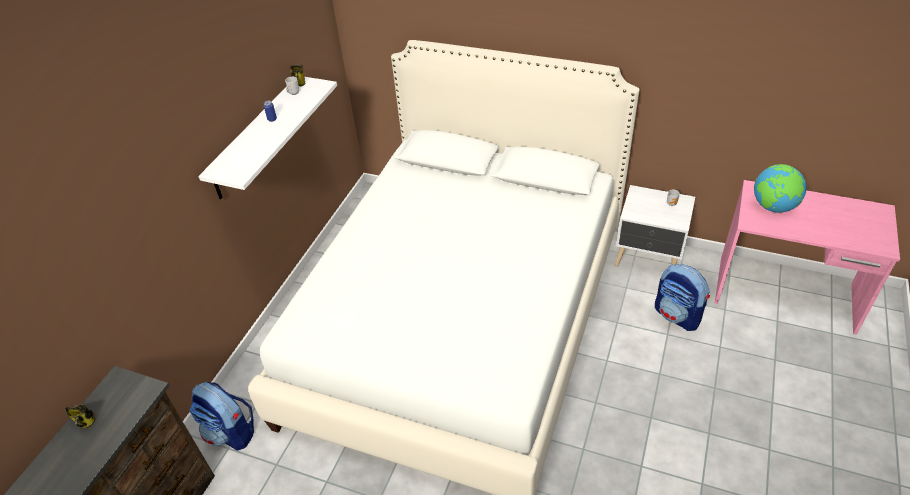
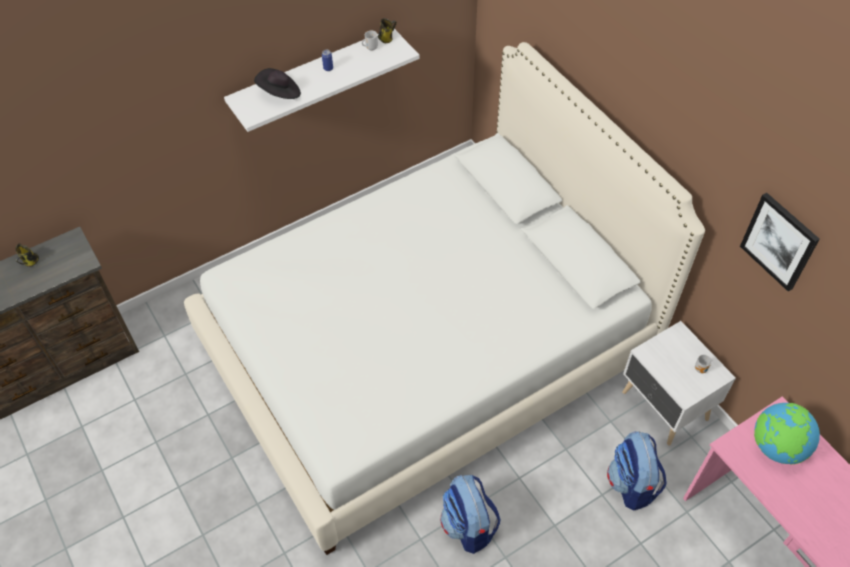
camera: 35 degrees right, 10 degrees up
backpack [190,382,254,451] -> backpack moved to [441,475,501,554]
none -> black hat [254,68,301,99]
none -> picture [740,193,820,292]

